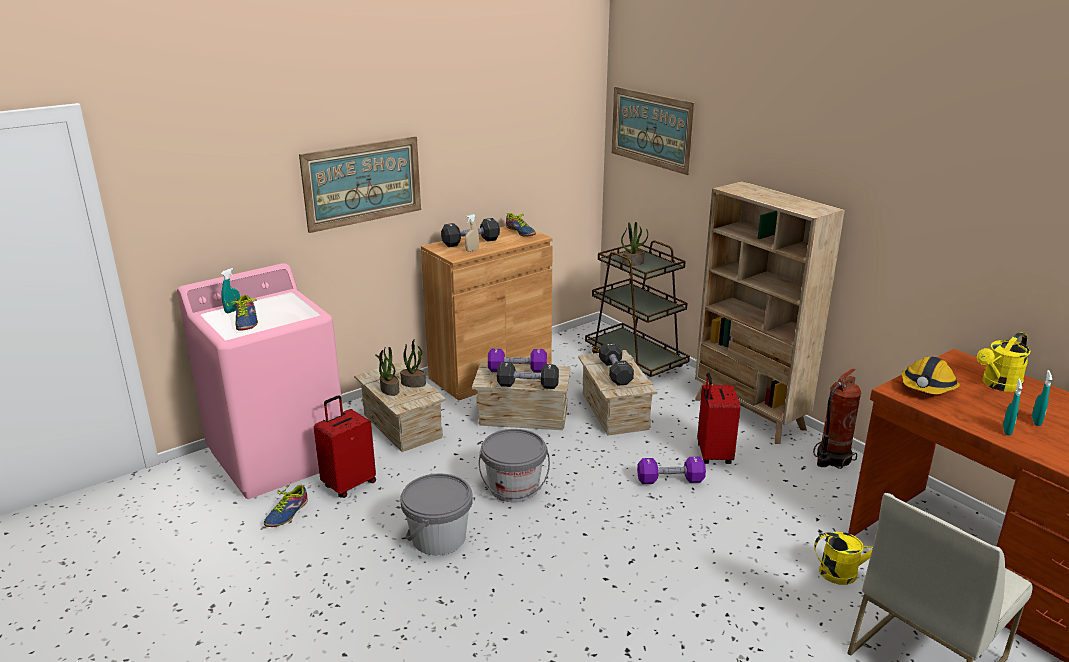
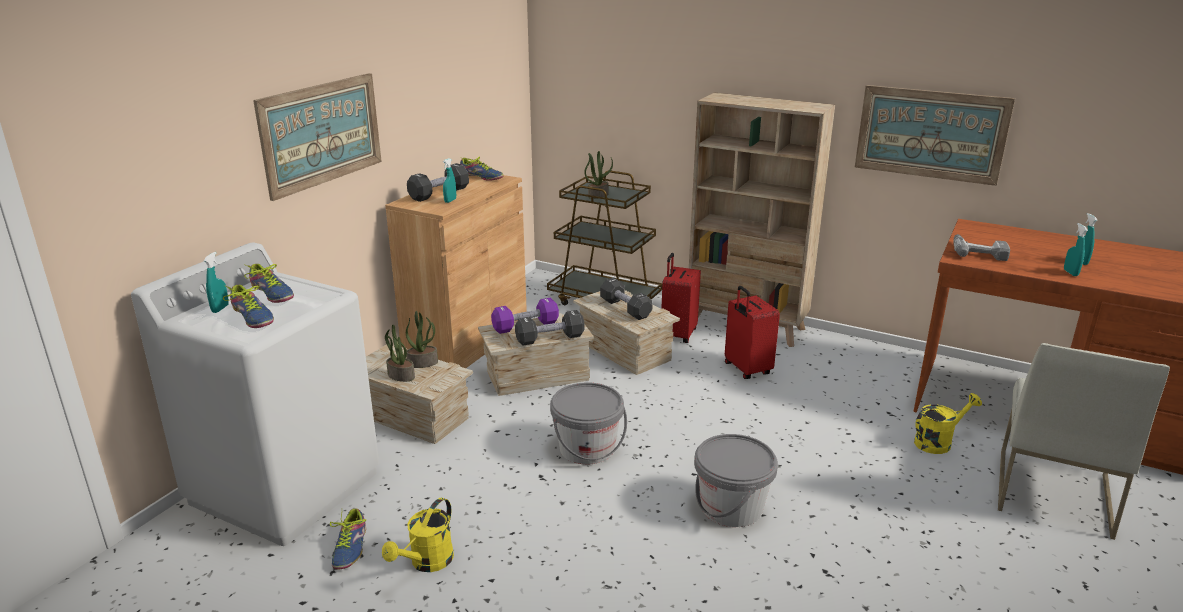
camera: 25 degrees left, 0 degrees up
pink washing machine [177,263,343,499] -> white washing machine [131,242,379,546]
red suitcase [314,395,376,498] -> red suitcase moved to [661,253,701,343]
grey bucket [400,474,473,555] -> grey bucket moved to [694,434,778,527]
beige spray bottle [465,214,479,252] -> turquoise spray bottle [443,158,456,203]
picture [612,87,696,175] -> picture moved to [855,85,1015,186]
purple dumbbell [637,457,706,484] -> none
fire extinguisher [813,368,862,469] -> none
hard hat [902,357,960,394] -> power drill [954,234,1010,261]
yellow watering can [977,332,1031,392] -> yellow watering can moved to [382,498,454,572]
none -> shoe [244,264,294,303]

